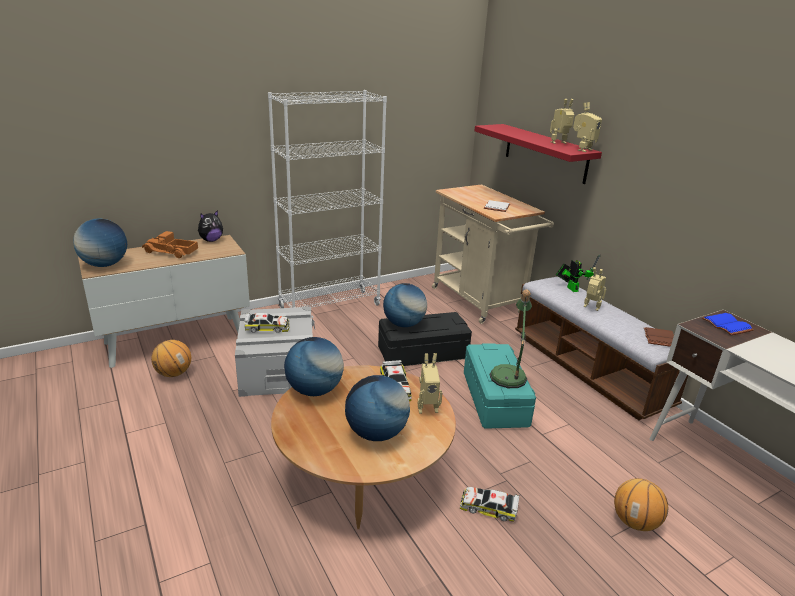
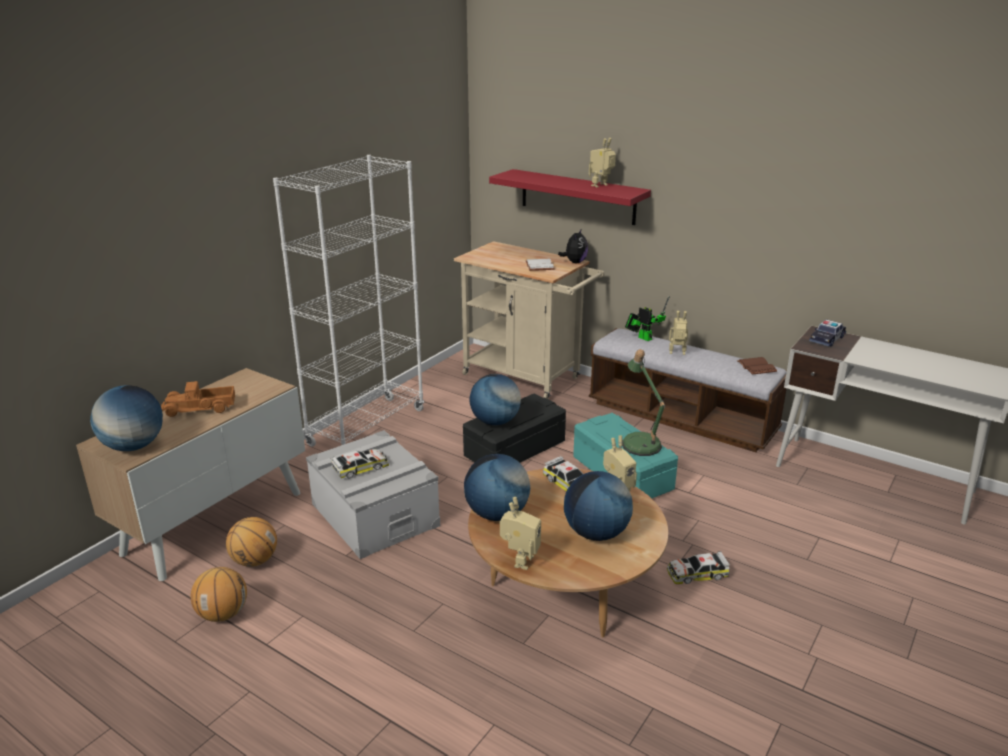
camera: 25 degrees left, 0 degrees up
plush toy [198,210,223,242] -> plush toy moved to [558,228,588,263]
toy robot [573,102,602,152] -> toy robot moved to [500,497,541,570]
basketball [614,478,668,531] -> basketball moved to [191,567,247,622]
blue book [702,313,754,335] -> toy car [809,319,846,347]

